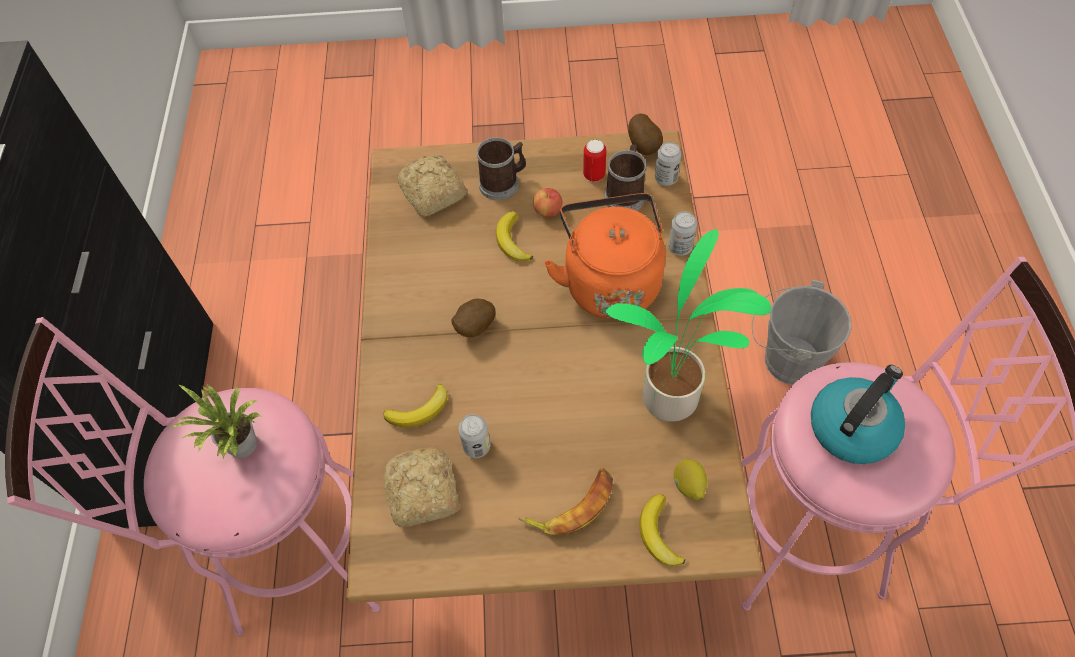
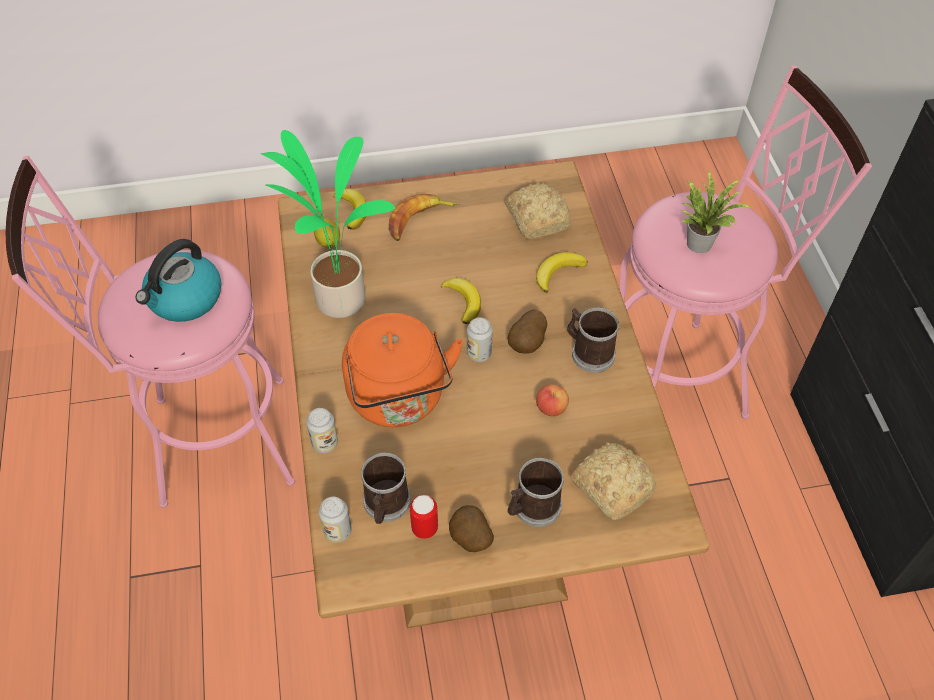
camera: 170 degrees right, 5 degrees down
can [459,414,490,458] -> can moved to [467,317,493,362]
banana [496,211,533,261] -> banana moved to [441,278,481,324]
apple [533,188,562,217] -> apple moved to [536,384,569,416]
potato [628,113,663,155] -> potato moved to [449,505,494,552]
grey bucket [752,280,851,385] -> none
none -> mug [567,307,619,373]

